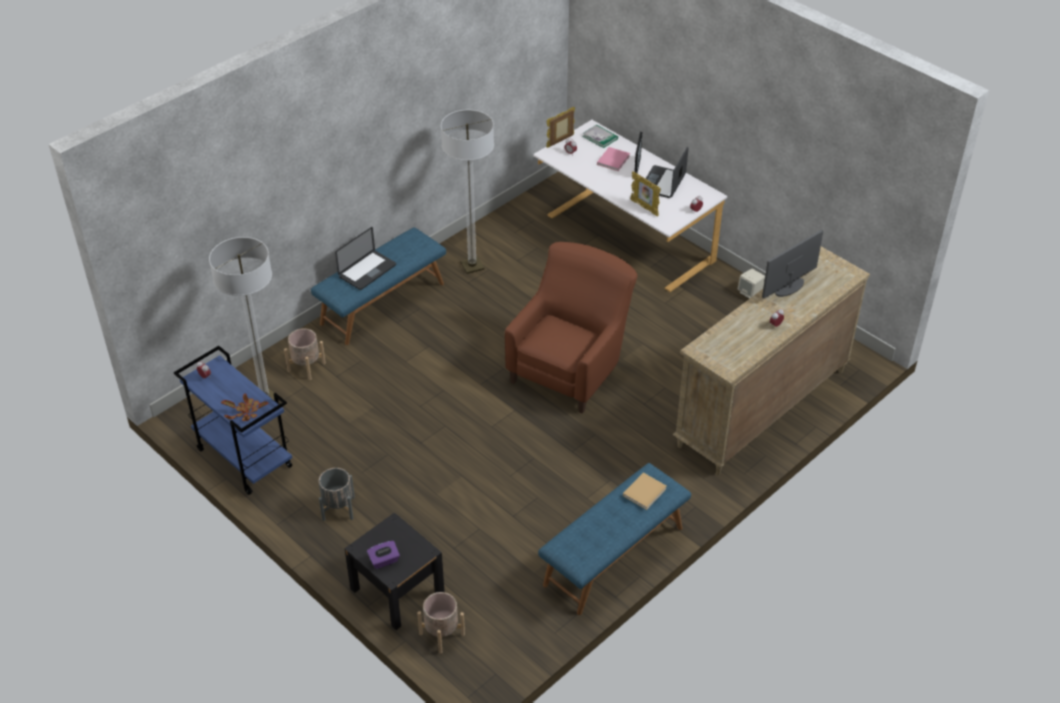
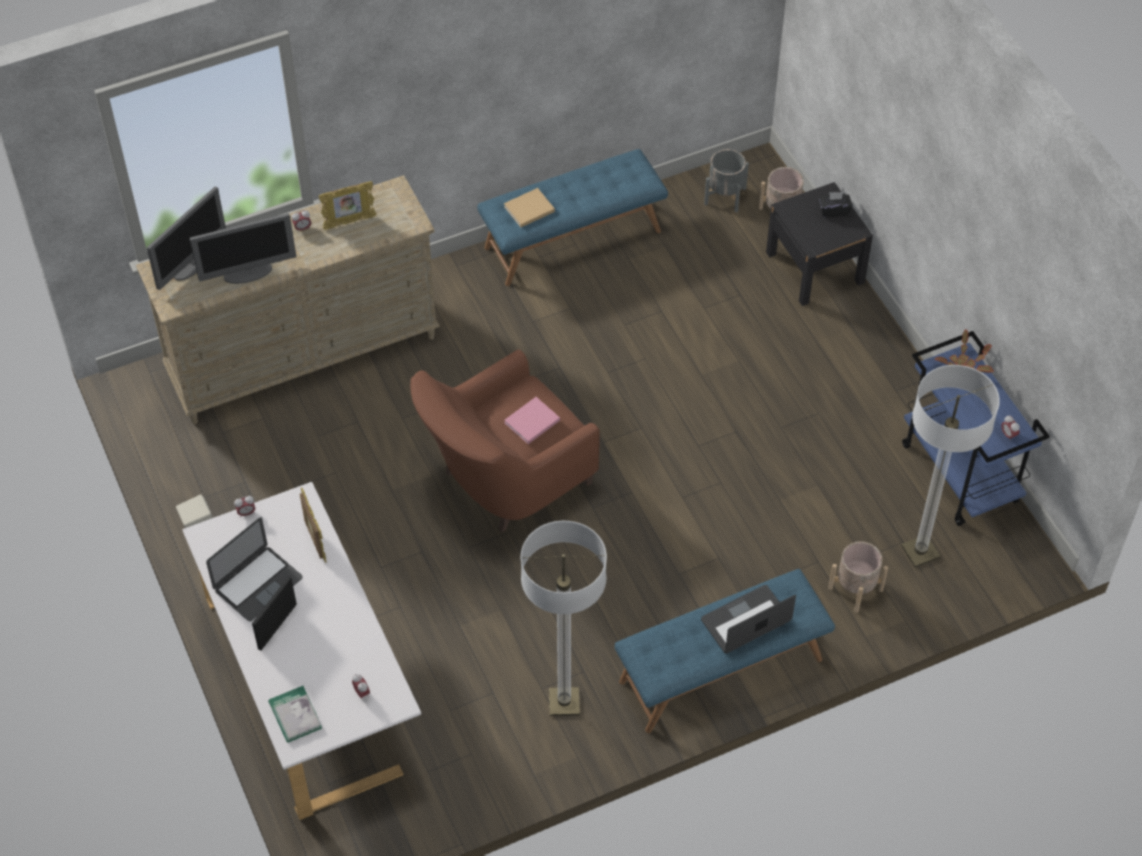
camera: 160 degrees left, 10 degrees up
grey planter [319,468,355,521] -> grey planter moved to [704,149,749,212]
purple tissue box [367,541,400,569] -> black tissue box [819,192,853,217]
picture frame [546,107,575,148] -> picture frame moved to [318,181,376,230]
pink book [597,147,630,171] -> pink book moved to [504,397,560,444]
none -> monitor [147,187,226,290]

